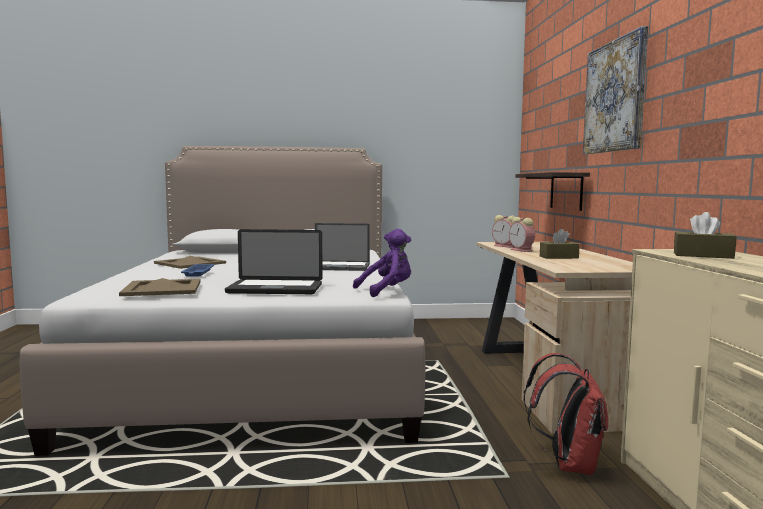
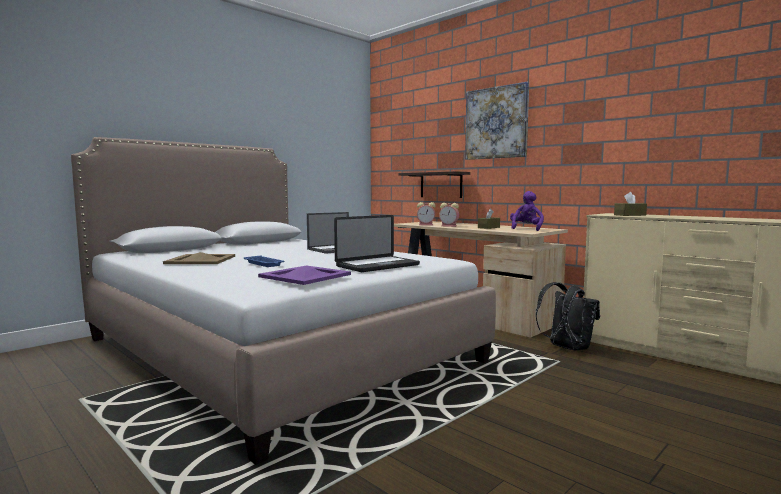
camera: 40 degrees left, 0 degrees up
beige tray [119,278,201,296] -> purple tray [258,265,351,285]
purple plush toy [353,229,411,297] -> purple plush toy moved to [510,191,544,231]
red backpack [524,353,609,475] -> black backpack [536,282,600,351]

